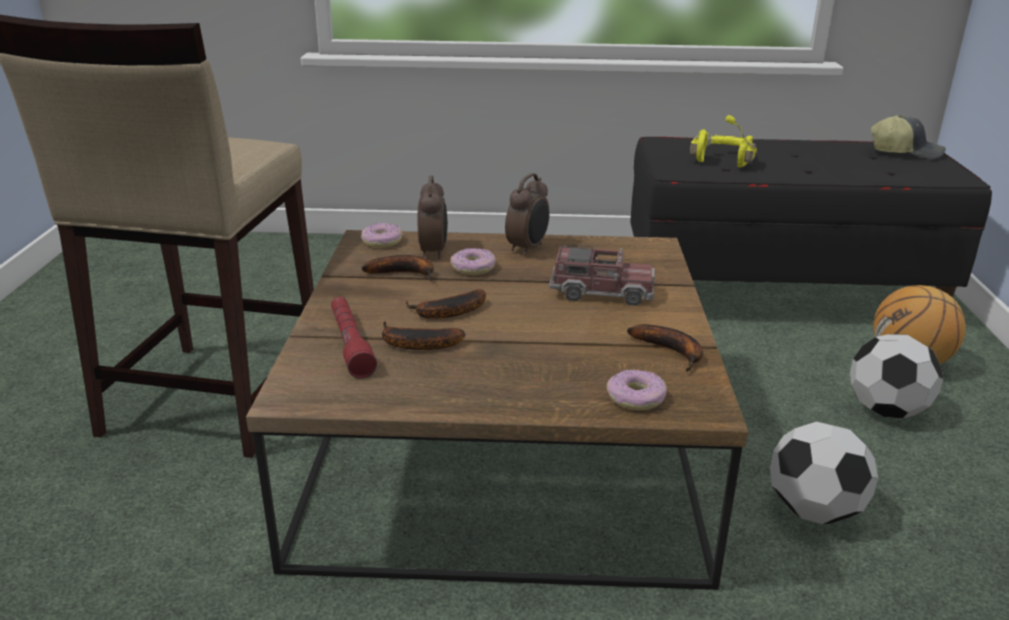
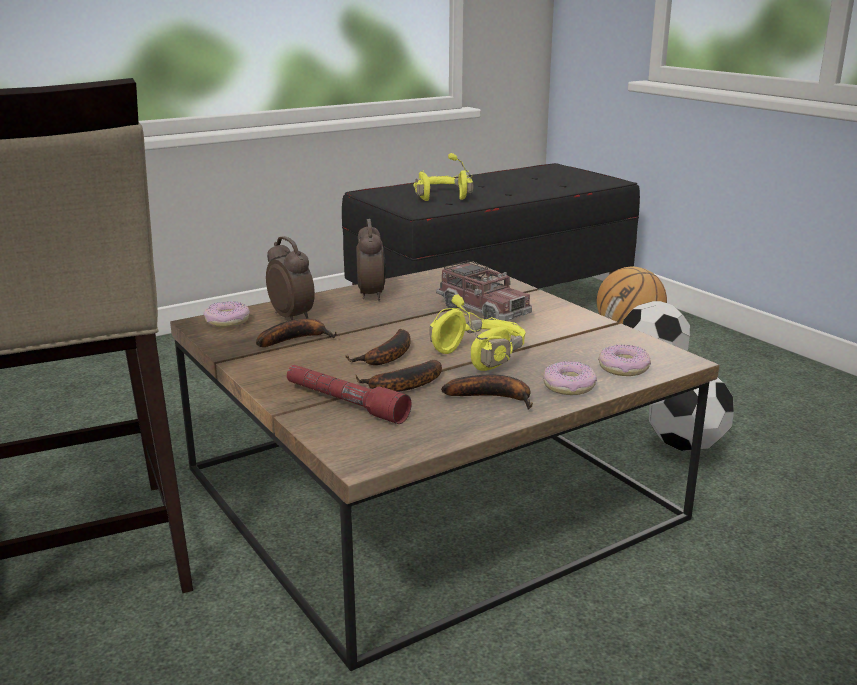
camera: 35 degrees left, 5 degrees down
donut [450,248,496,275] -> donut moved to [542,361,597,395]
toy truck [549,244,655,306] -> toy truck turned 75 degrees clockwise [436,260,532,321]
banana [627,324,703,372] -> banana moved to [441,374,533,409]
cap [871,115,946,159] -> none
none -> yellow headphones [430,294,526,371]

